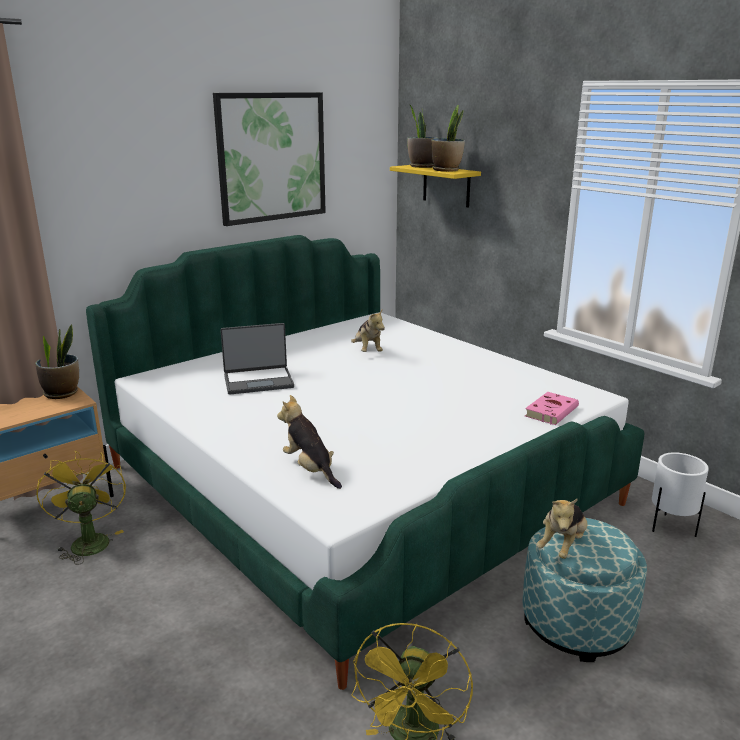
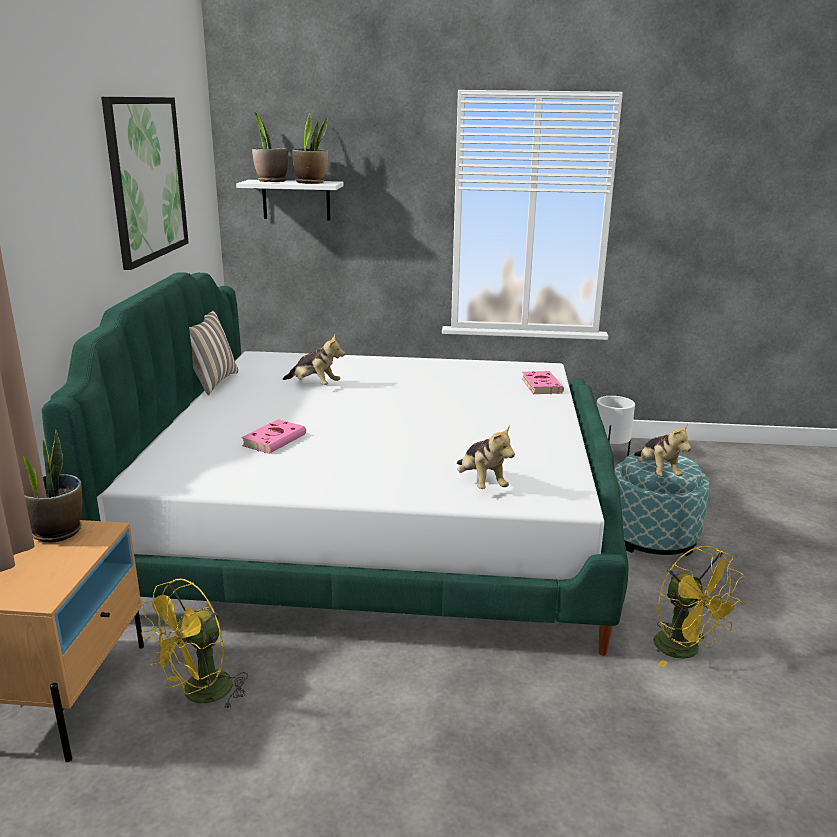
camera: 45 degrees left, 0 degrees up
yellow fan [36,451,126,565] -> yellow fan turned 75 degrees counterclockwise [141,579,248,710]
laptop [220,323,294,395] -> pink book [241,419,306,454]
plush toy [277,395,342,489] -> plush toy turned 120 degrees counterclockwise [457,425,515,489]
yellow shelf [390,165,481,208] -> white shelf [236,180,344,221]
none -> pillow [189,311,238,395]

